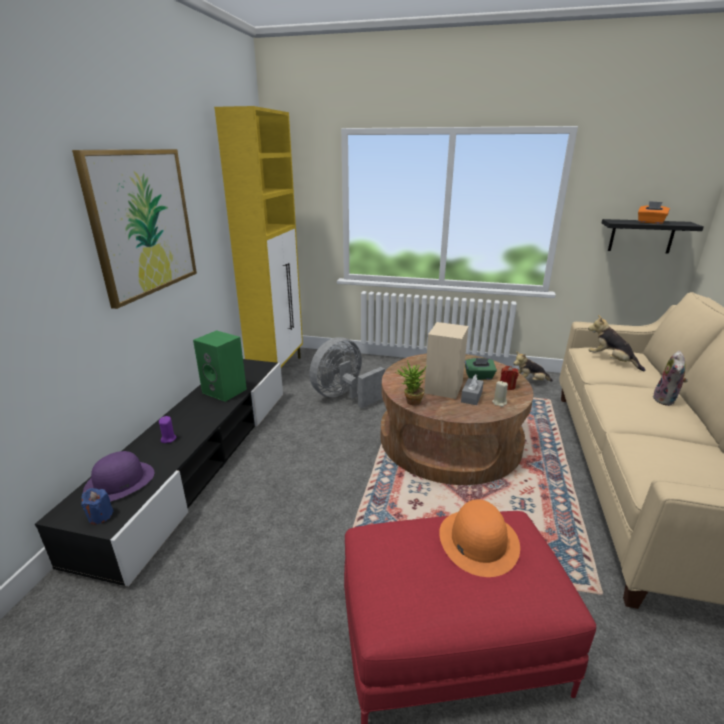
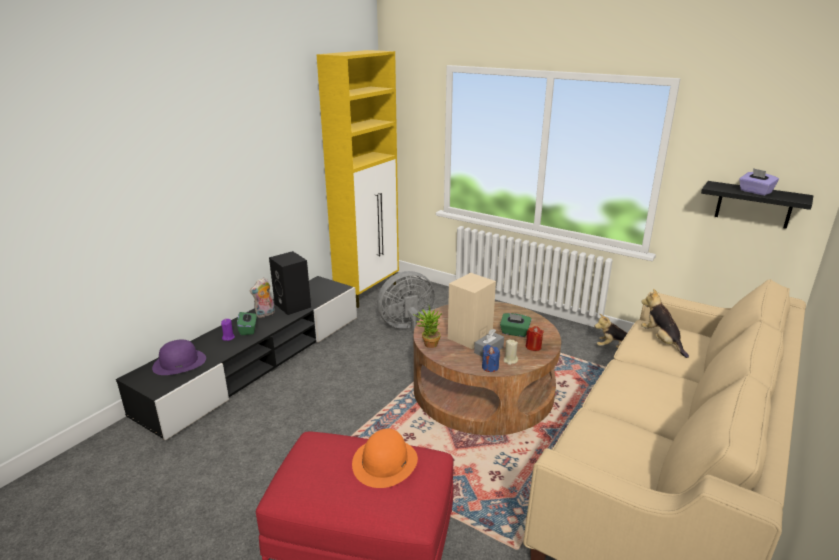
camera: 20 degrees right, 0 degrees up
picture [72,149,197,309] -> none
blue candle [81,488,113,525] -> blue candle moved to [482,345,500,372]
green speaker [193,330,247,402] -> black speaker [269,251,311,315]
orange tissue box [638,201,670,224] -> purple tissue box [739,168,779,196]
plush toy [653,351,688,406] -> plush toy moved to [250,278,275,318]
none -> green tissue box [237,309,257,335]

